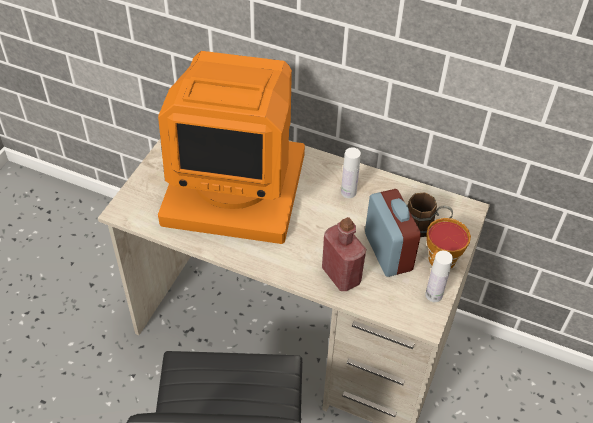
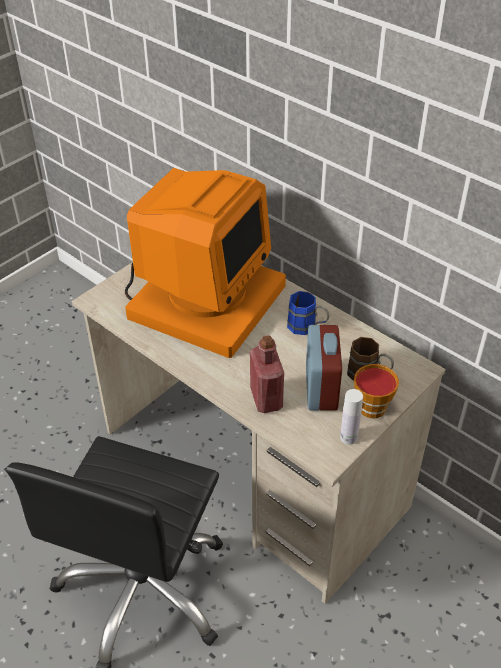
camera: 20 degrees right, 5 degrees down
monitor [158,51,305,244] -> monitor turned 90 degrees counterclockwise [125,168,286,358]
white bottle [341,147,361,198] -> blue mug [287,291,329,335]

